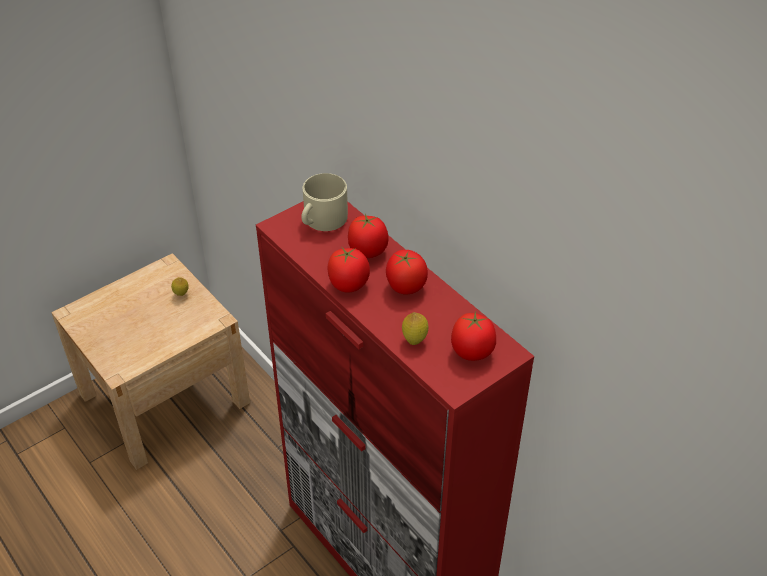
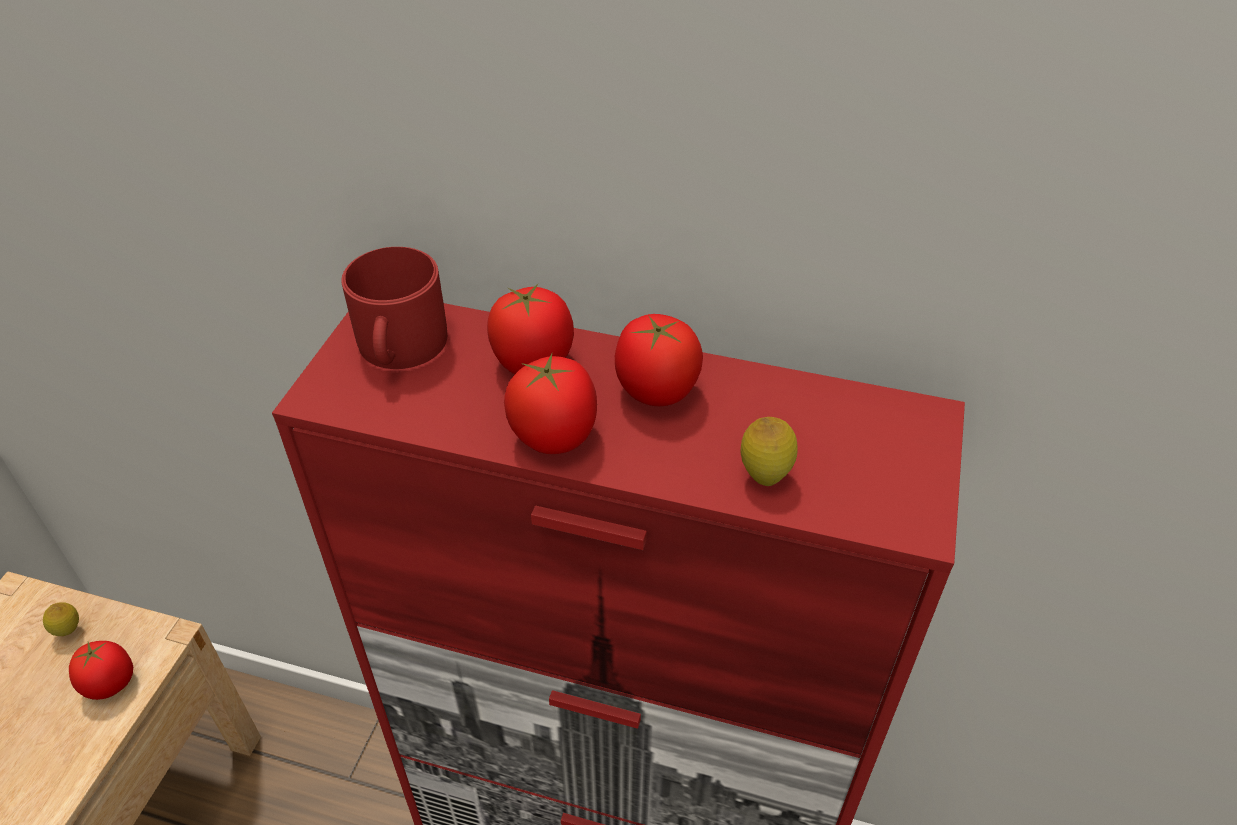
camera: 35 degrees left, 0 degrees up
beige mug [301,173,348,231] -> red mug [341,247,447,369]
tomato [451,311,496,361] -> tomato moved to [69,641,133,700]

